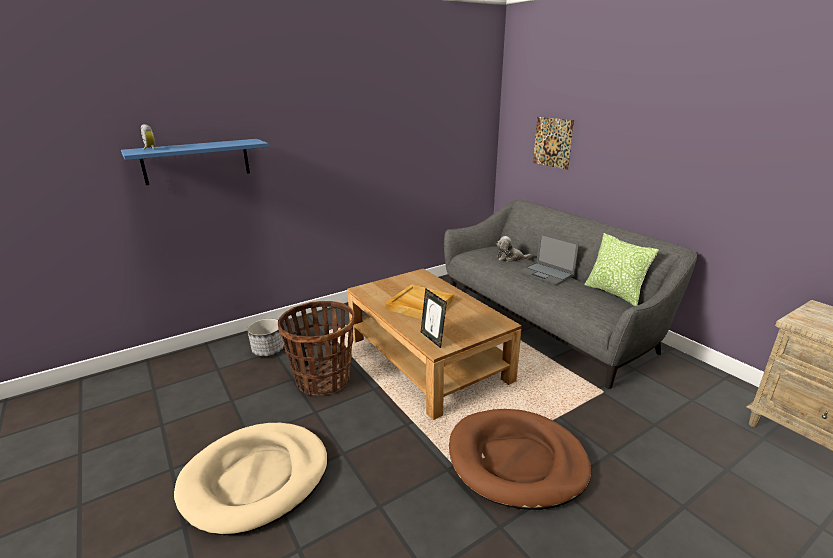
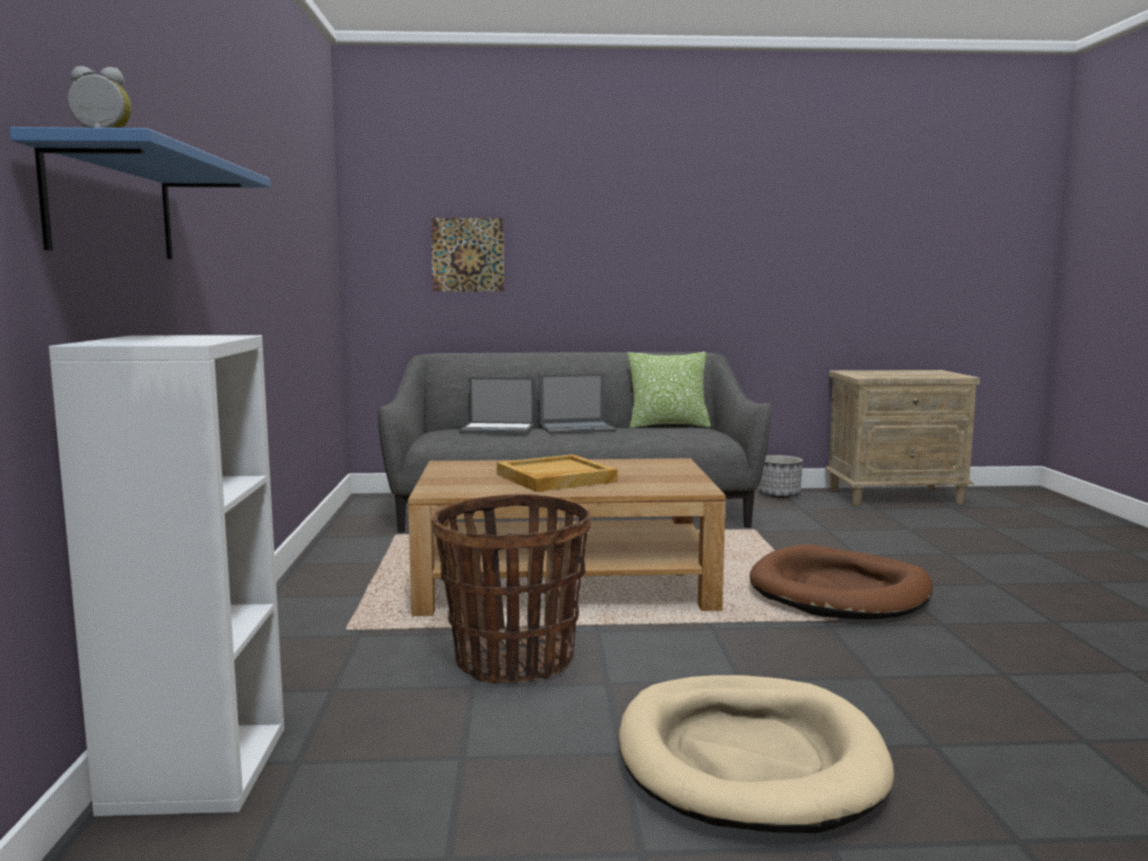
camera: 60 degrees left, 15 degrees down
planter [247,318,284,357] -> planter moved to [758,455,803,498]
picture frame [421,288,447,348] -> none
plush toy [496,236,532,262] -> laptop [459,377,535,435]
none -> white bookcase [49,335,284,816]

